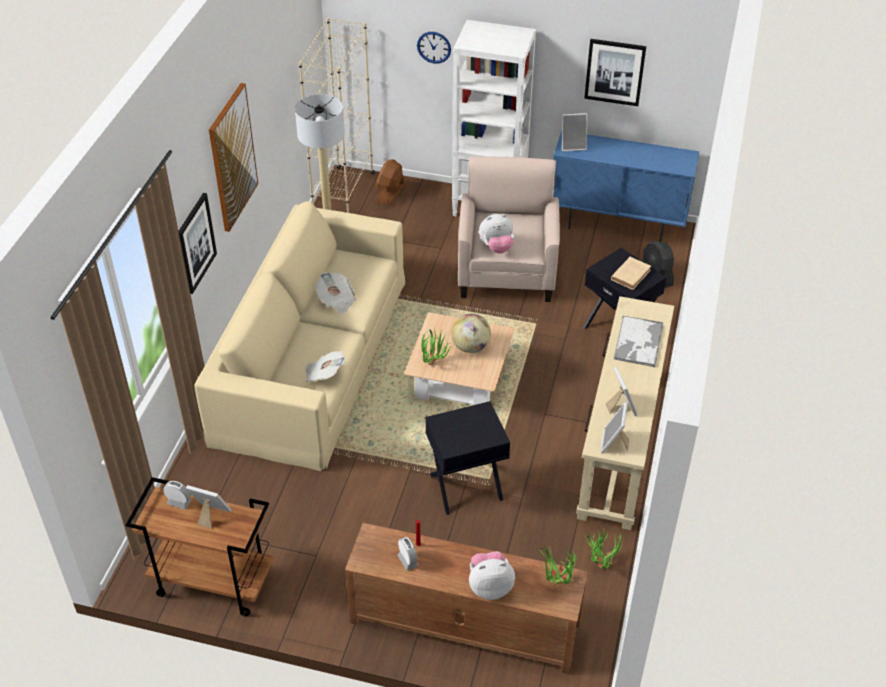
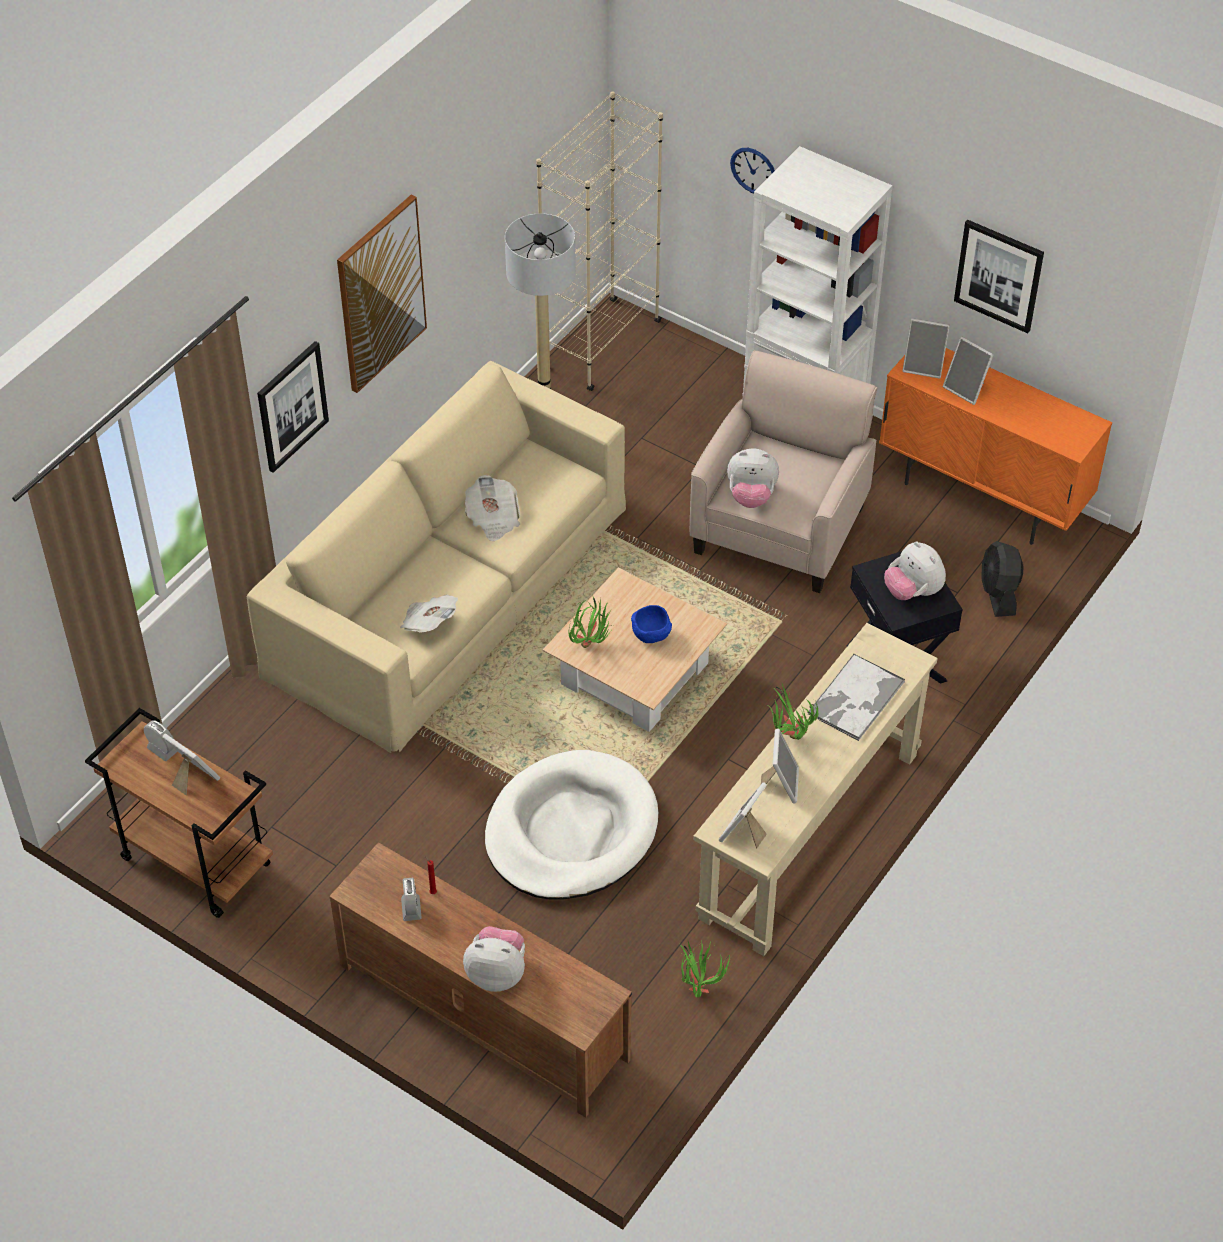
camera: 20 degrees right, 5 degrees up
brown fan [376,159,405,205] -> none
black side table [425,401,510,515] -> white dog bed [485,750,658,900]
globe [451,314,491,353] -> blue bowl [631,605,672,643]
potted plant [539,544,577,585] -> potted plant moved to [769,684,818,740]
blue cabinet [553,131,700,242] -> orange cabinet [879,348,1112,545]
beige book [611,257,651,290] -> plush toy [884,541,946,600]
none -> picture frame [943,337,994,405]

